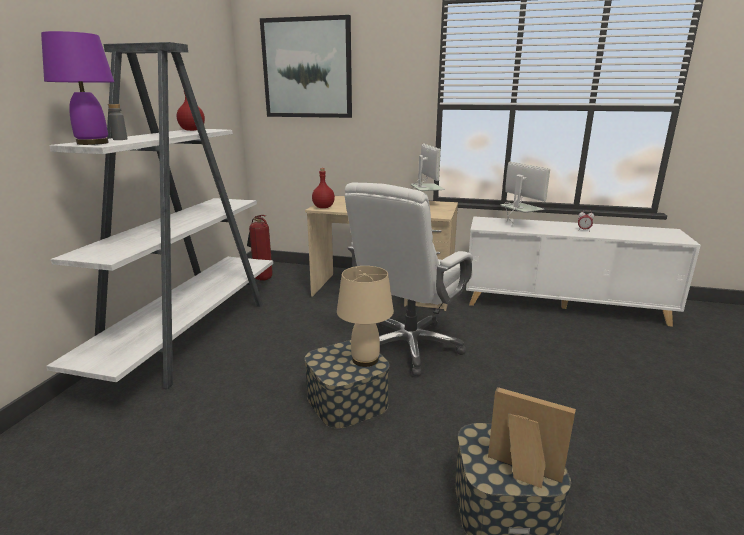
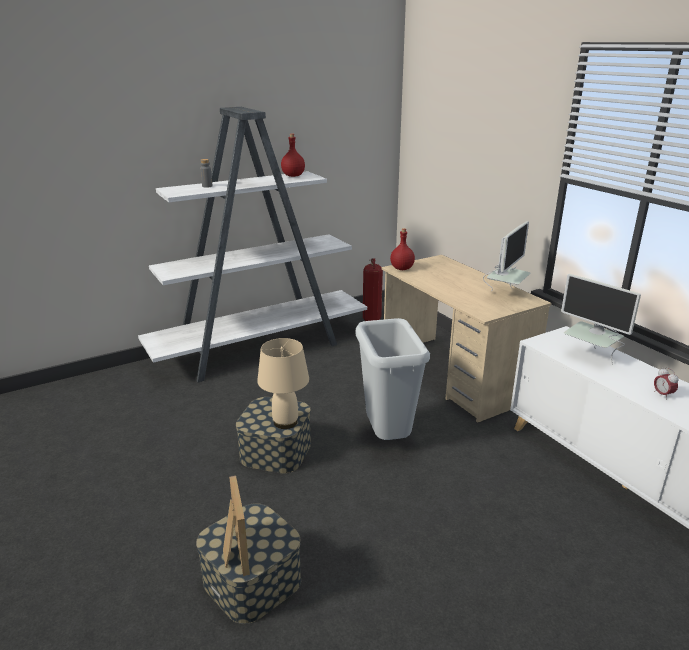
camera: 45 degrees right, 5 degrees up
purple table lamp [41,31,114,145] -> none
picture [260,15,352,118] -> none
white office chair [345,182,473,376] -> grey trash can [355,318,430,440]
monitor [501,162,550,225] -> monitor turned 120 degrees clockwise [561,274,641,365]

